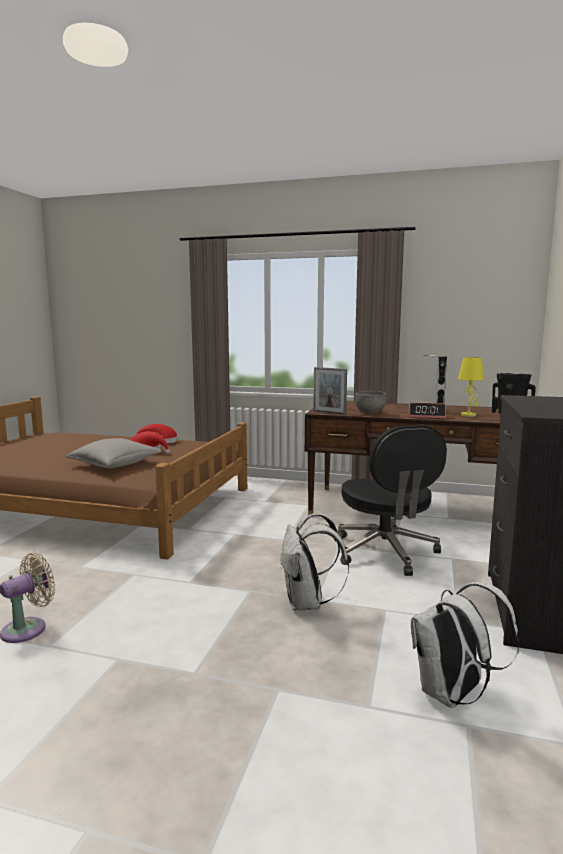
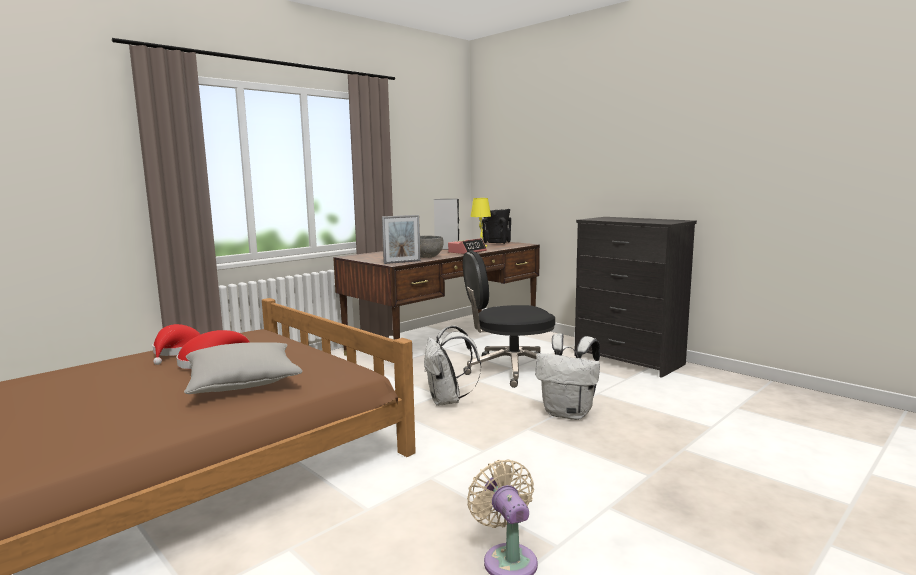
camera: 60 degrees left, 0 degrees up
black office chair [338,425,447,576] -> black office chair turned 150 degrees clockwise [463,250,555,388]
white backpack [411,582,519,708] -> white backpack moved to [424,325,481,406]

